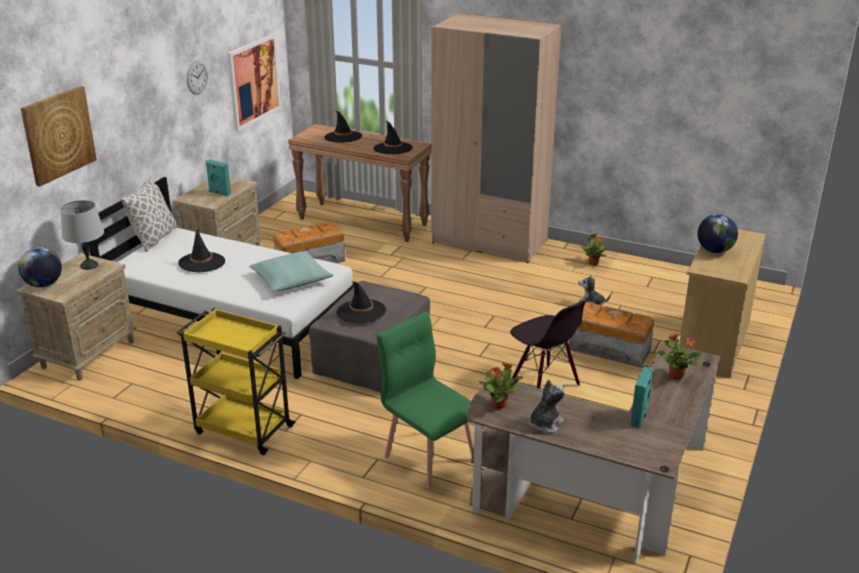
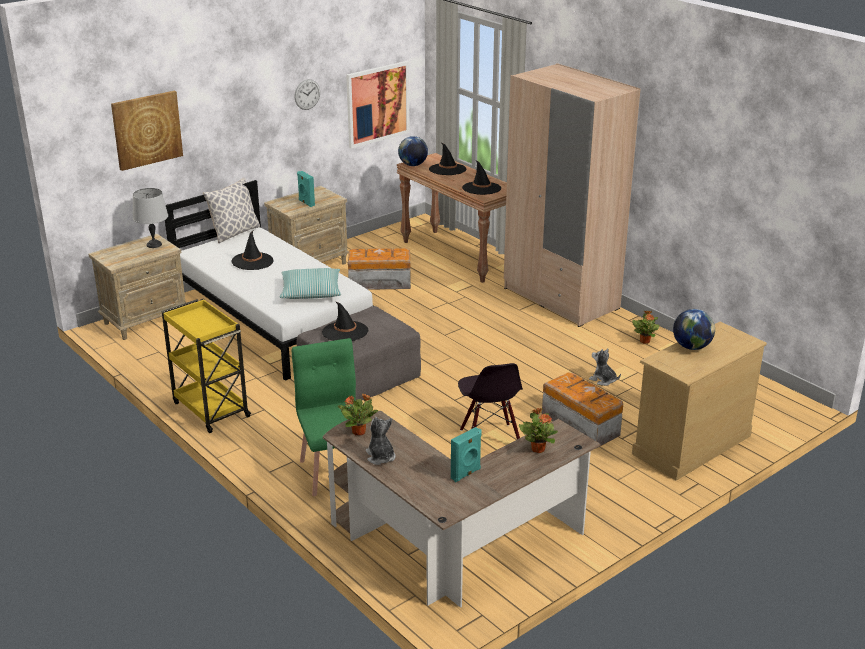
camera: 25 degrees right, 0 degrees up
globe [18,247,62,287] -> globe moved to [398,136,428,166]
plush toy [529,380,564,433] -> plush toy turned 90 degrees counterclockwise [366,417,396,465]

